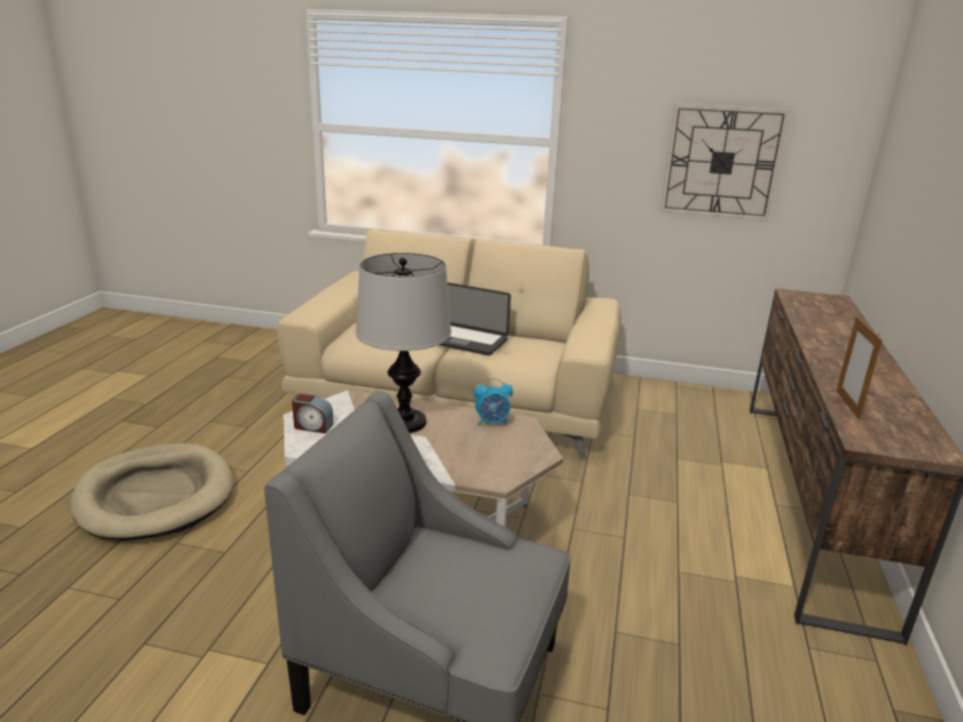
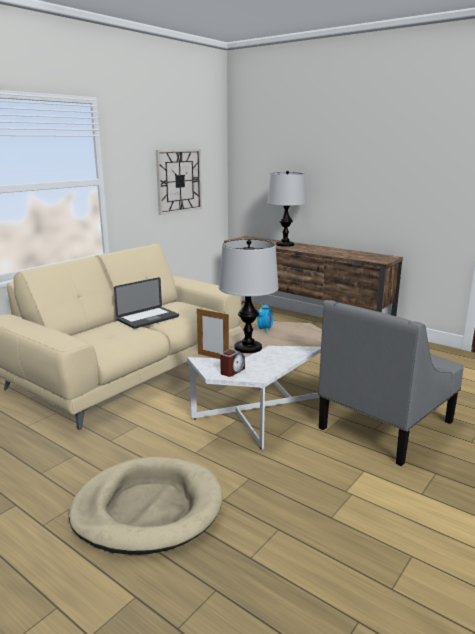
camera: 65 degrees left, 5 degrees down
picture frame [836,317,882,419] -> picture frame moved to [197,309,229,359]
none -> table lamp [267,171,306,247]

